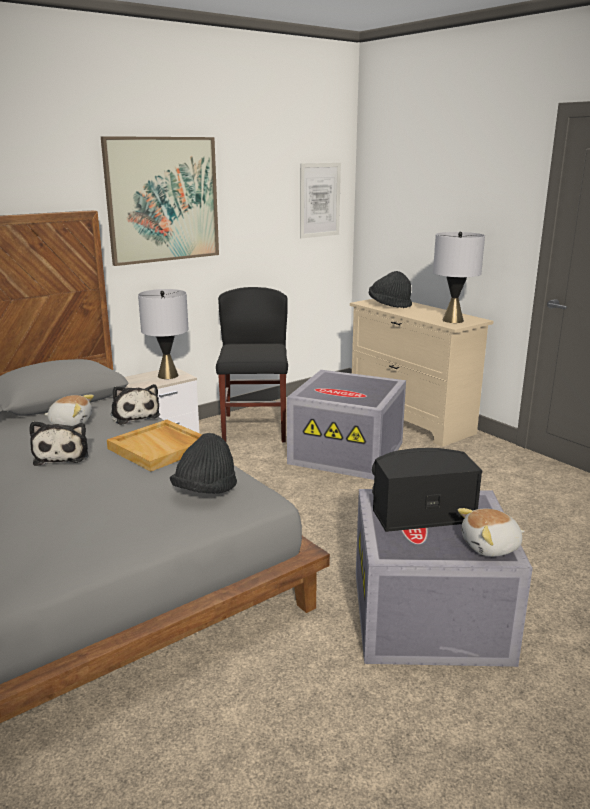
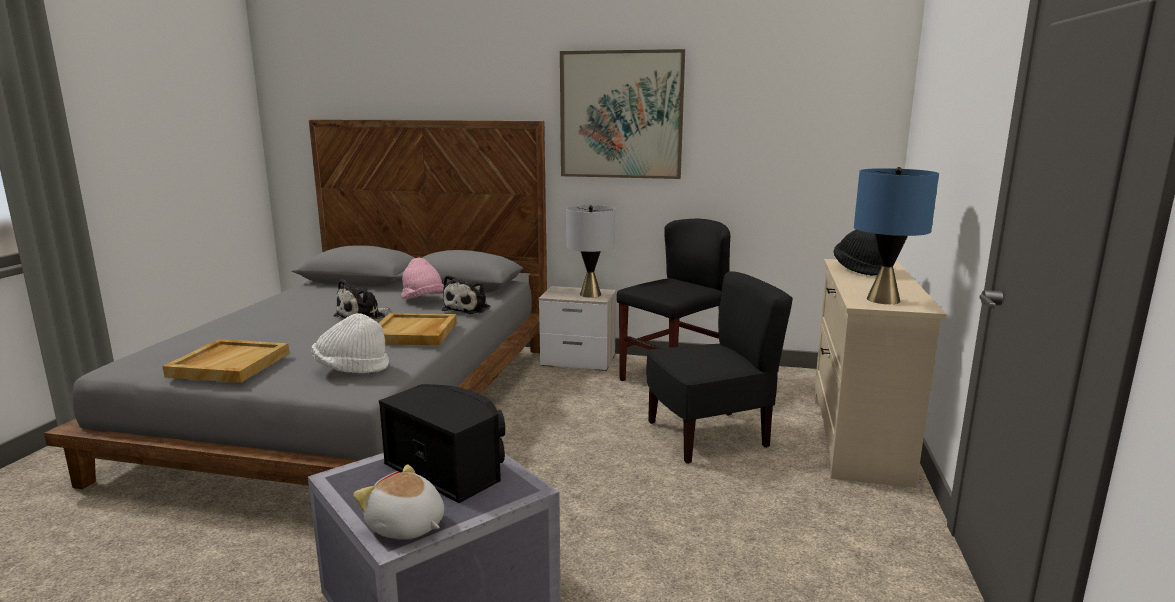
camera: 50 degrees right, 5 degrees down
plush toy [44,395,94,426] -> pink hat [401,258,444,299]
black hat [170,433,237,494] -> white hat [311,313,389,373]
grey storage box [287,370,406,480] -> black chair [646,271,793,464]
picture [300,163,341,238] -> none
grey table lamp [433,232,485,323] -> blue table lamp [854,167,939,304]
none -> beige tray [163,339,290,383]

